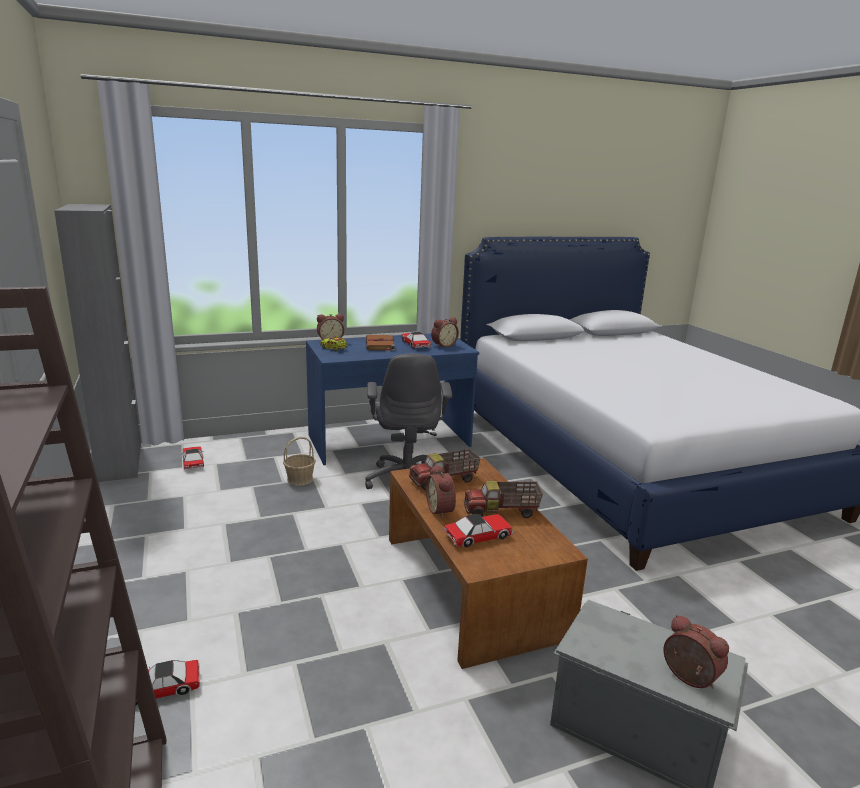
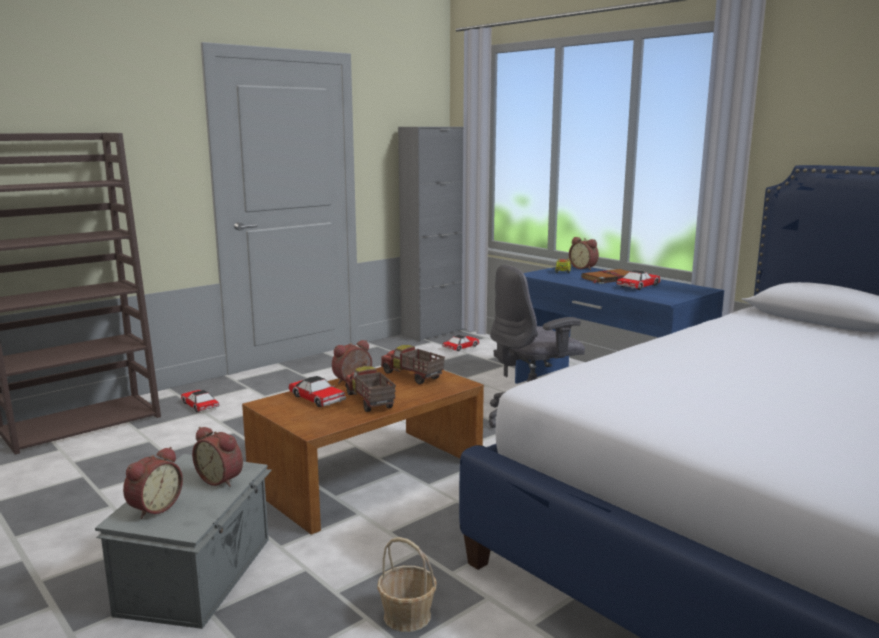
camera: 70 degrees right, 5 degrees down
basket [283,437,316,486] -> basket moved to [377,537,436,632]
alarm clock [431,317,459,348] -> alarm clock moved to [192,427,243,487]

